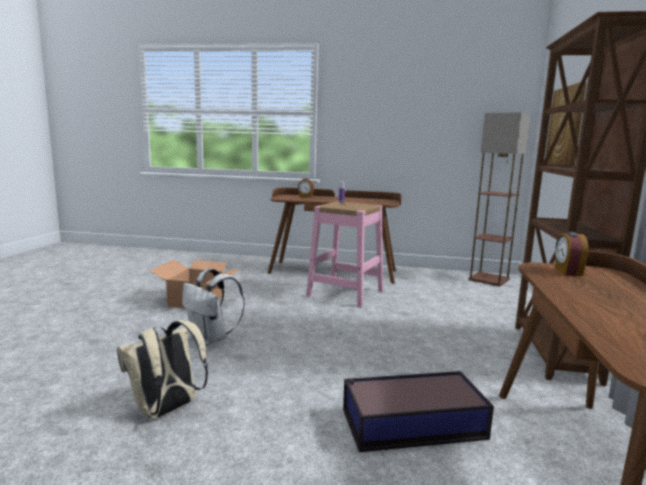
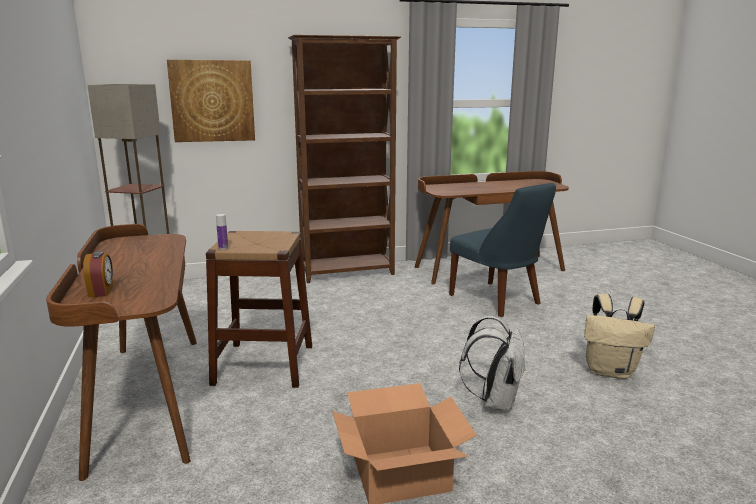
camera: 115 degrees left, 5 degrees up
pink stool [306,201,383,307] -> brown stool [206,231,312,388]
storage box [343,371,494,452] -> blue chair [449,183,556,317]
alarm clock [555,231,589,276] -> none

